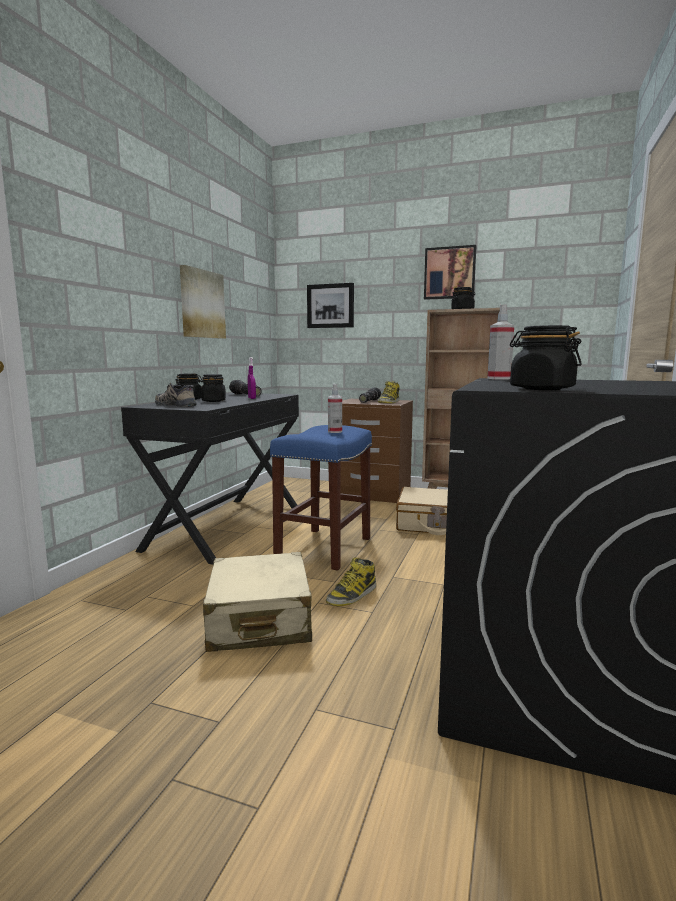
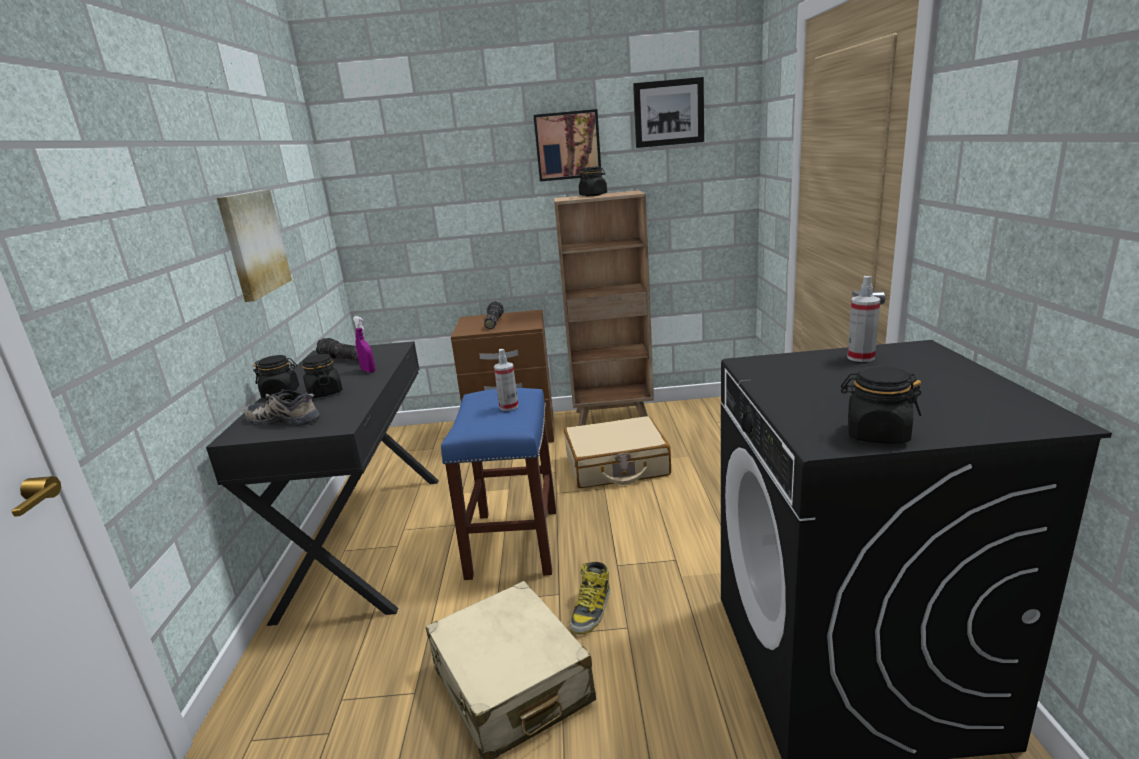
camera: 20 degrees left, 10 degrees up
picture [307,283,354,328] -> picture moved to [633,77,704,148]
boot [378,381,400,403] -> none
spray bottle [487,304,514,380] -> spray bottle moved to [847,276,880,362]

